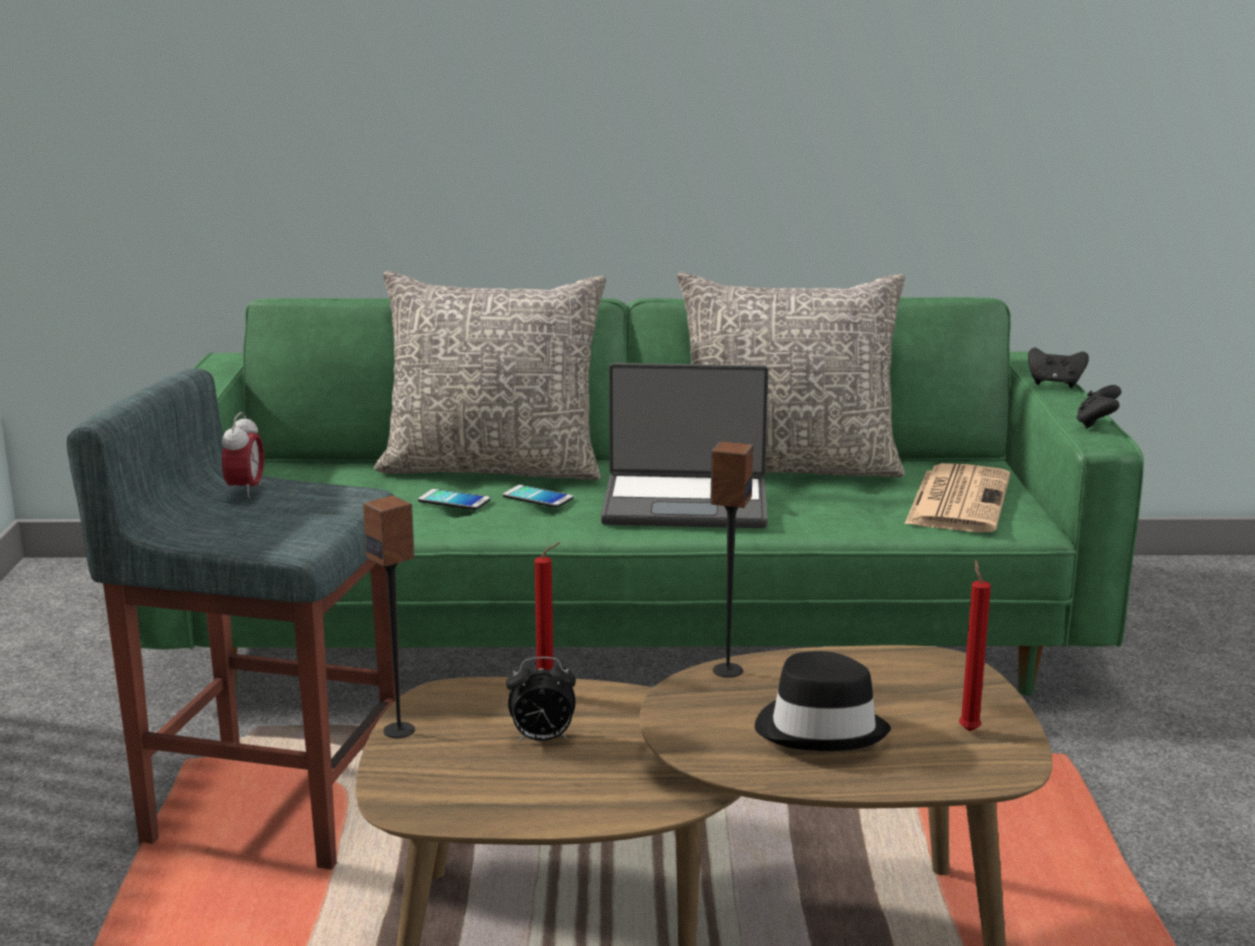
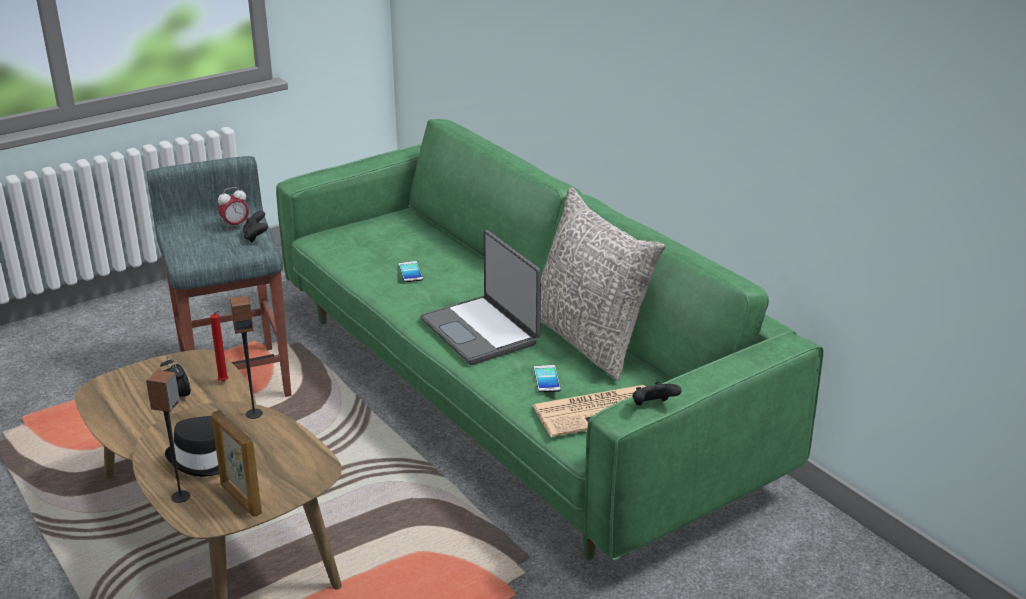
camera: 55 degrees right, 10 degrees up
speaker [363,496,415,738] -> speaker moved to [146,370,190,503]
grey pillow [374,270,606,480] -> none
phone [503,485,573,508] -> phone moved to [534,365,561,393]
red candle [959,560,991,732] -> picture frame [211,410,262,517]
black game controller [1028,348,1089,388] -> black game controller moved to [243,211,268,243]

